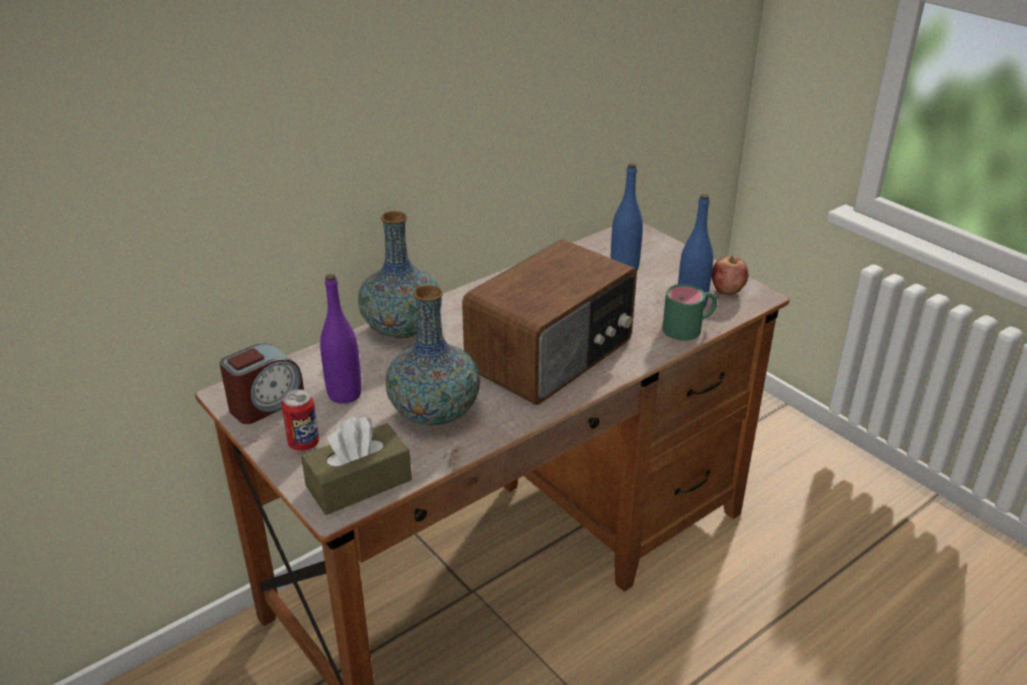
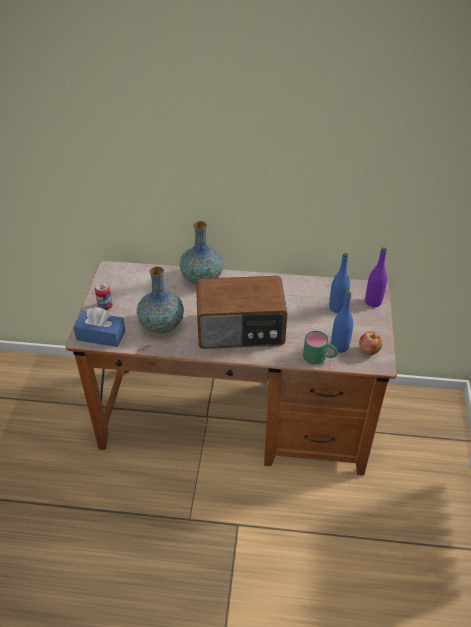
camera: 45 degrees right, 10 degrees up
alarm clock [219,343,304,424] -> none
brown tissue box [301,417,412,515] -> blue tissue box [73,307,125,347]
purple bottle [320,274,362,404] -> purple bottle moved to [365,247,387,307]

